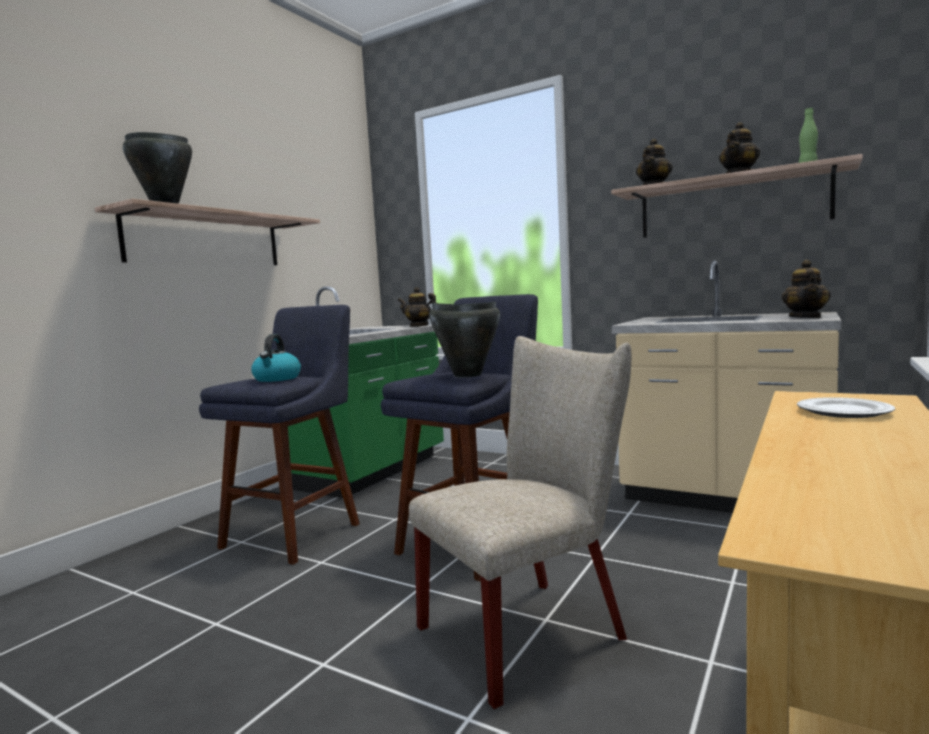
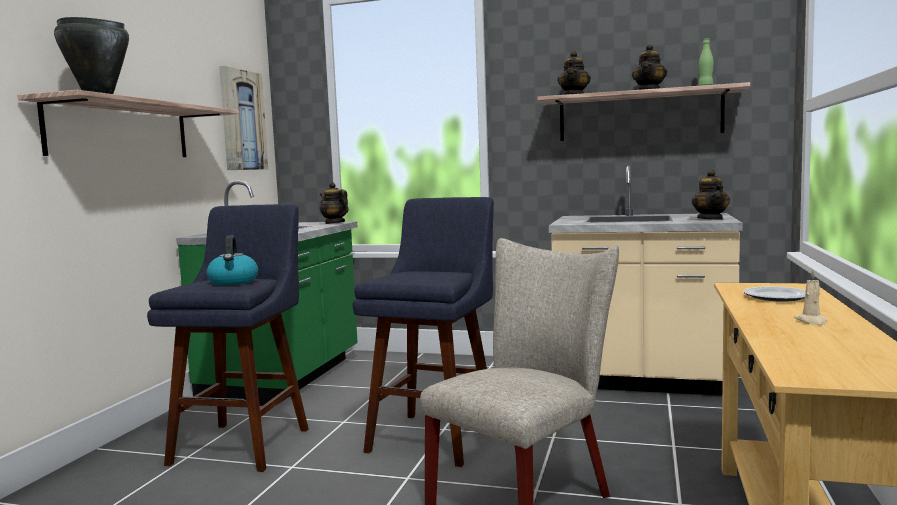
camera: 15 degrees left, 0 degrees up
teapot [398,287,436,327] -> teapot turned 45 degrees clockwise [320,182,349,224]
black cooking pot [429,301,500,378] -> none
none -> picture [219,66,268,170]
none -> beige candle [795,270,827,325]

